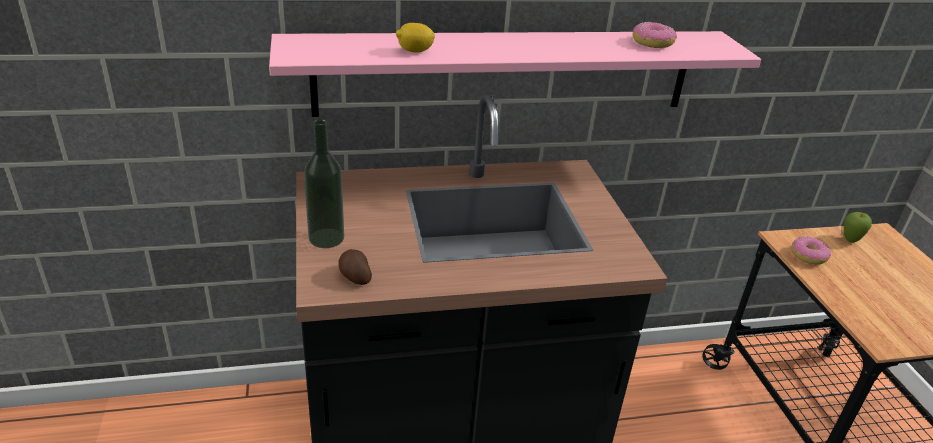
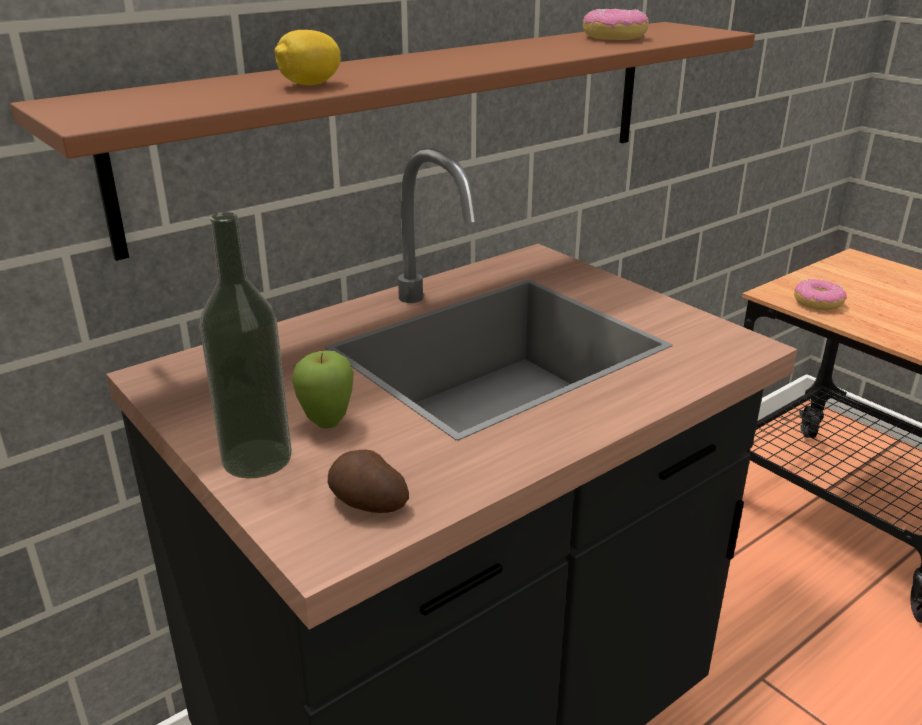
camera: 25 degrees left, 5 degrees down
pink shelf [269,31,761,117] -> brown shelf [11,22,755,261]
apple [844,212,872,243] -> apple moved to [292,351,354,429]

